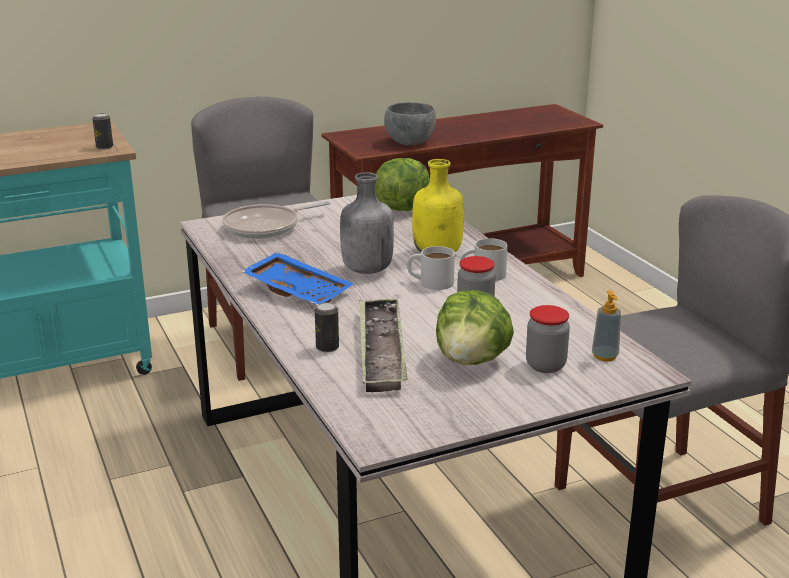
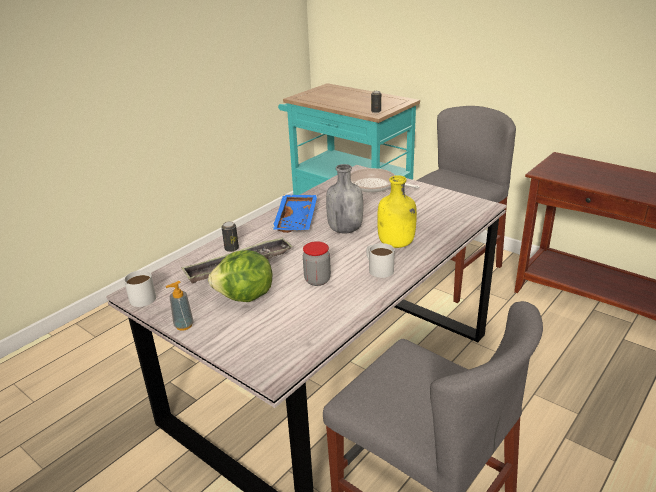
camera: 65 degrees right, 5 degrees up
lettuce [376,158,430,211] -> none
grey bowl [384,102,436,146] -> none
white mug [407,246,455,290] -> white mug moved to [124,270,156,307]
jar [526,305,570,373] -> none
soap dispenser [592,290,621,361] -> soap dispenser moved to [166,281,194,331]

